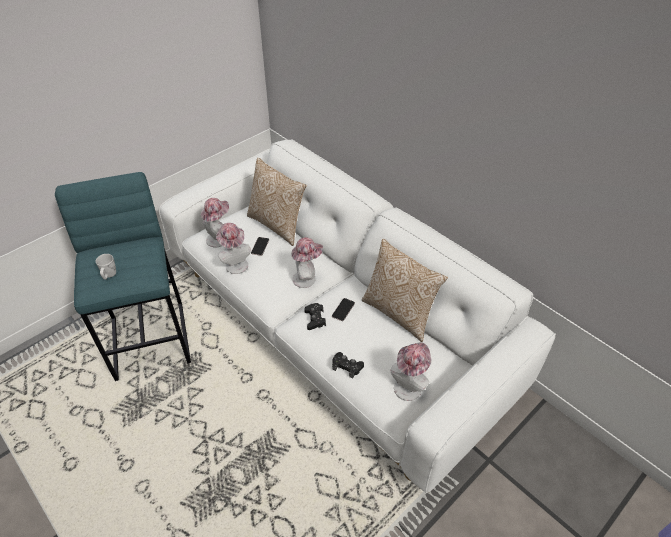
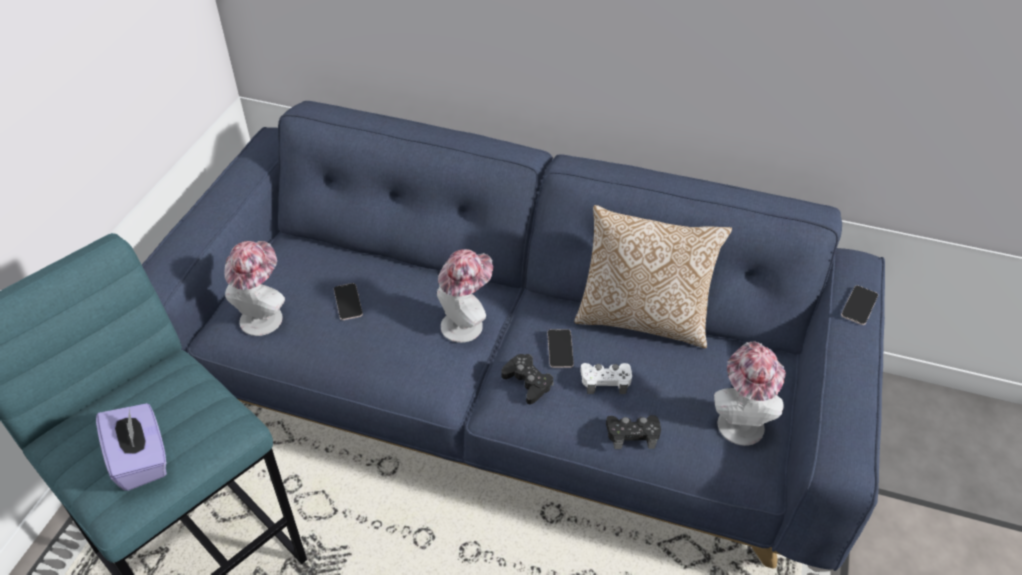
camera: 30 degrees left, 0 degrees up
white mug [96,254,116,280] -> purple tissue box [96,403,167,491]
white sofa [159,139,556,493] -> blue sofa [142,101,885,571]
hat [216,223,251,274] -> none
pillow [247,158,307,246] -> none
none -> white game controller [580,363,632,394]
none -> phone [841,285,878,325]

